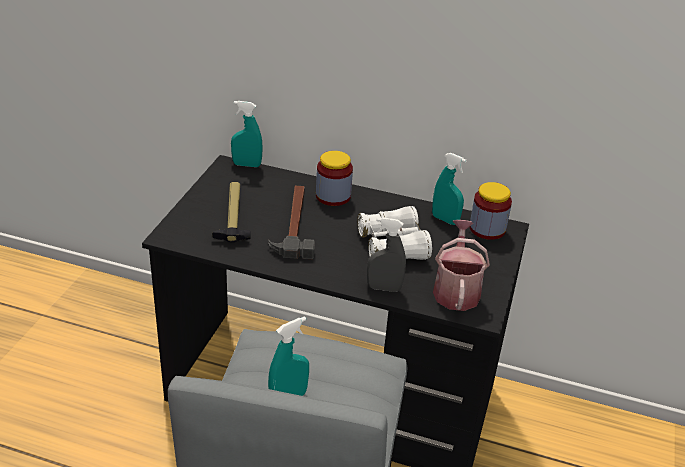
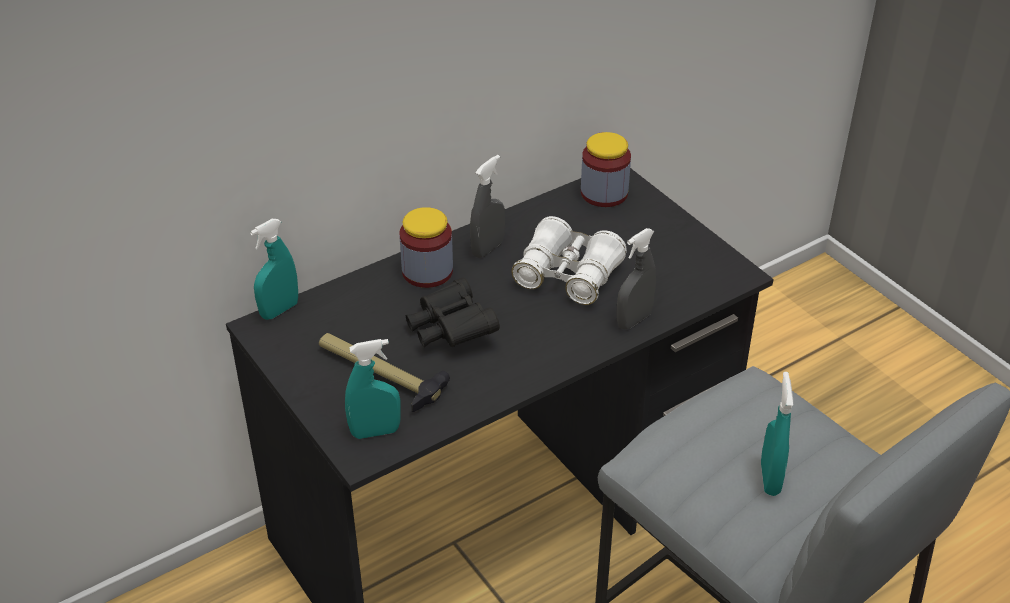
camera: 50 degrees left, 5 degrees up
hammer [268,186,315,259] -> black binoculars [406,277,500,347]
turquoise spray bottle [432,153,467,225] -> turquoise spray bottle moved to [345,339,400,439]
watering can [433,220,490,311] -> none
none -> grey spray bottle [470,155,505,258]

